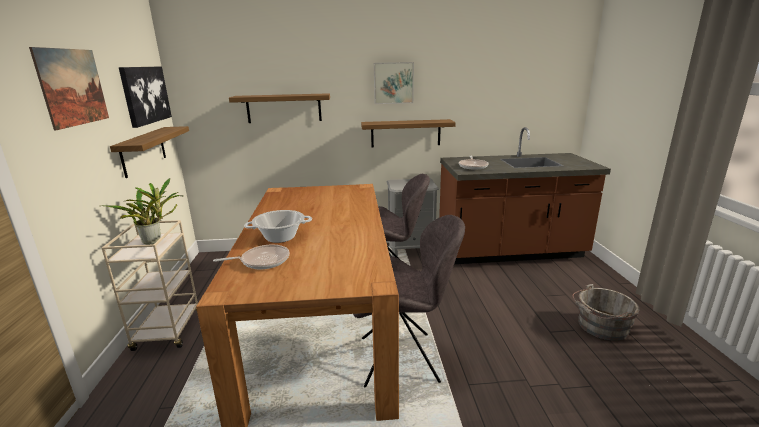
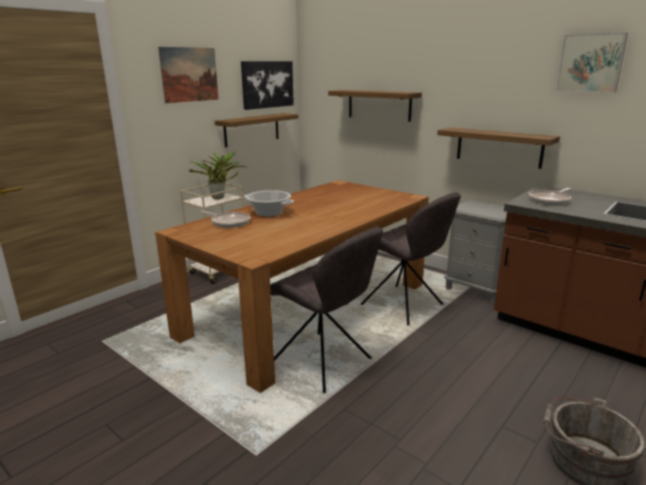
camera: 45 degrees right, 0 degrees up
picture [374,62,414,104] -> picture moved to [556,32,628,93]

